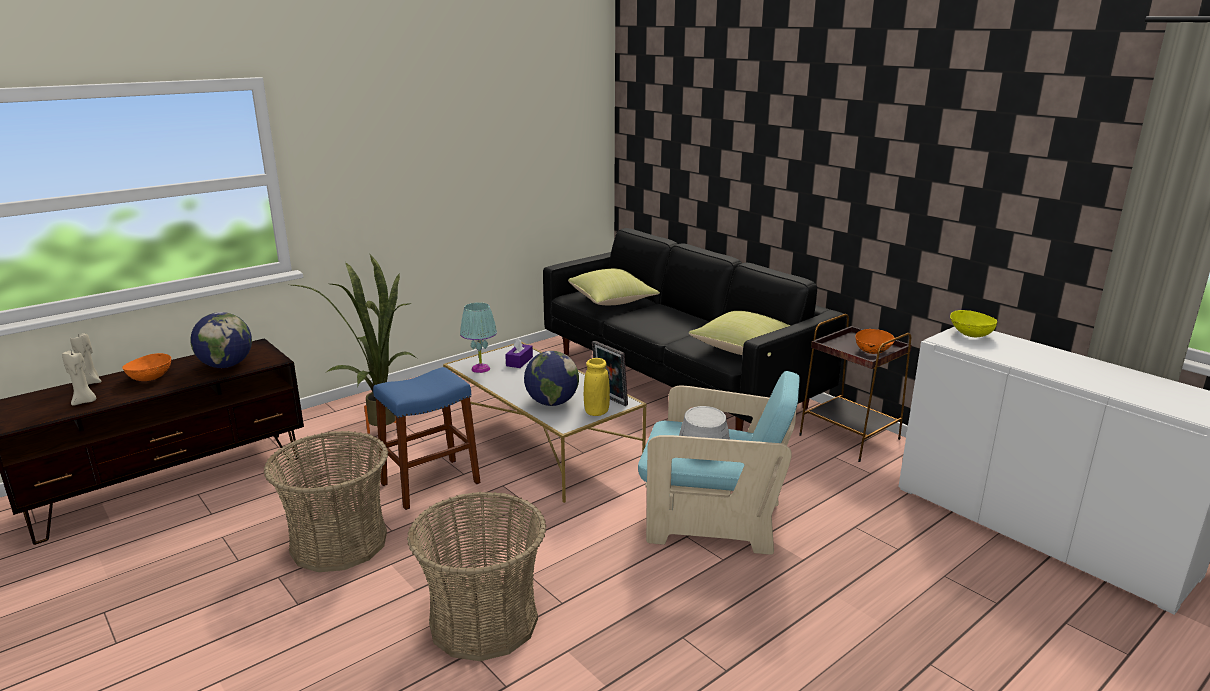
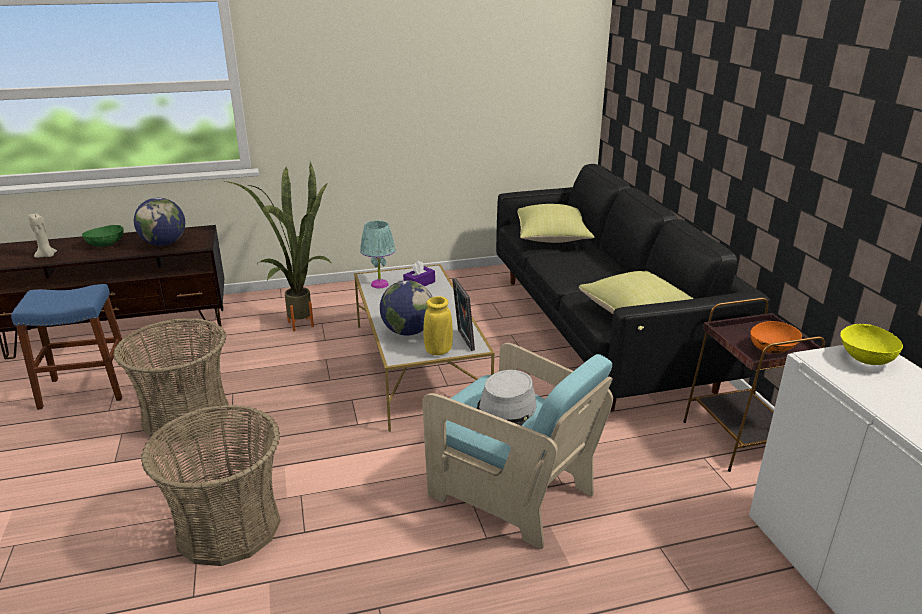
camera: 25 degrees right, 5 degrees up
beige candle [70,333,102,385] -> none
orange bowl [122,353,171,381] -> green bowl [82,225,123,247]
blue stool [373,367,481,510] -> blue stool moved to [11,284,129,410]

